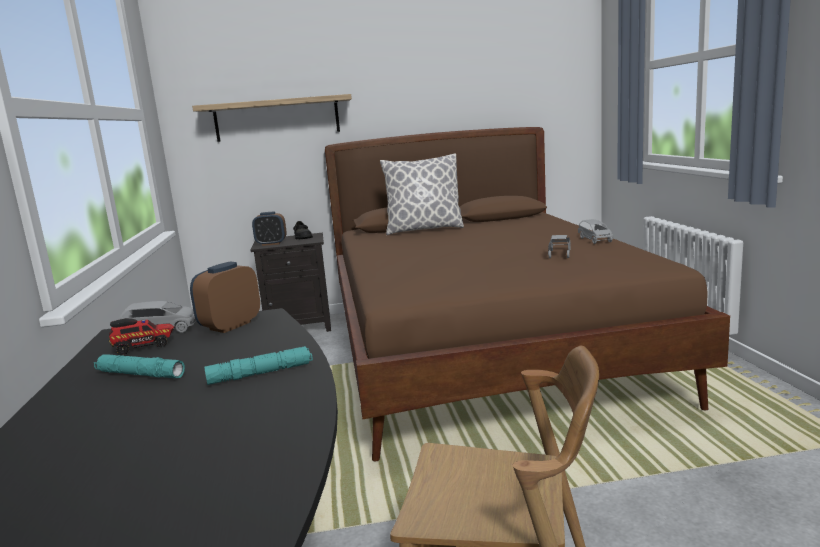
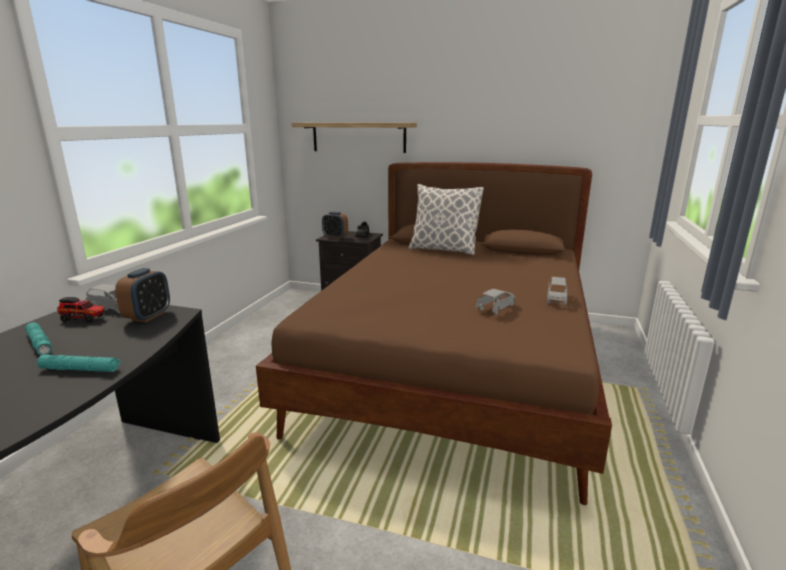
camera: 25 degrees right, 5 degrees up
alarm clock [190,262,260,333] -> alarm clock turned 135 degrees clockwise [115,268,170,322]

